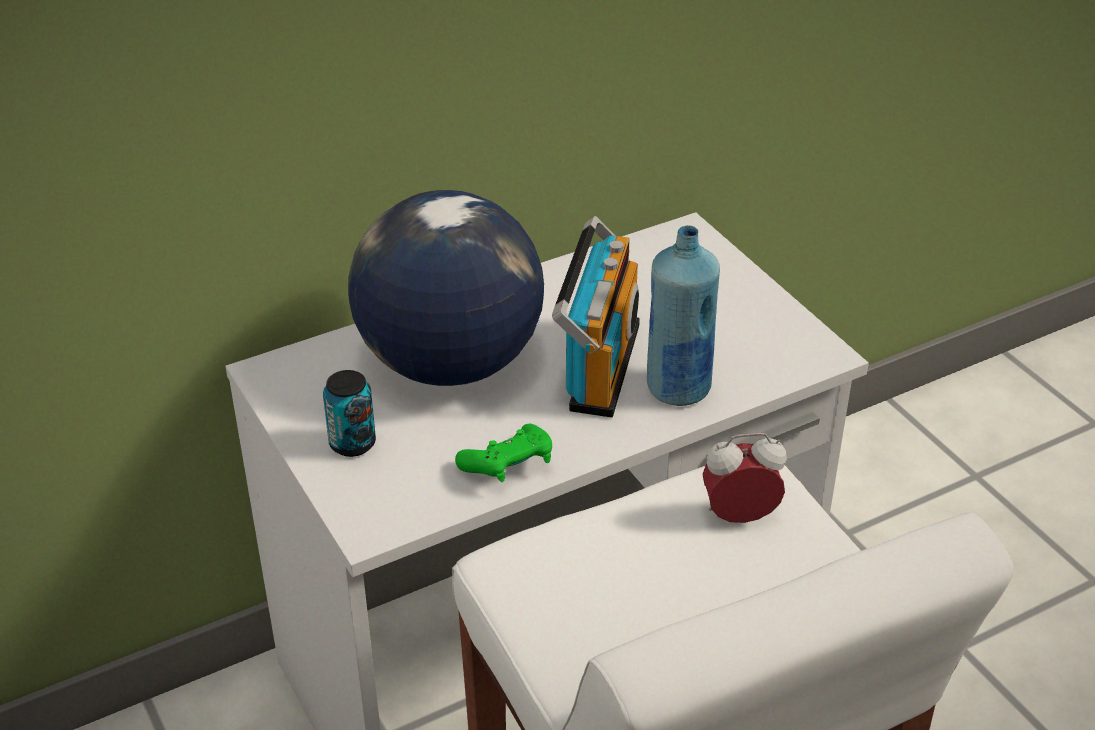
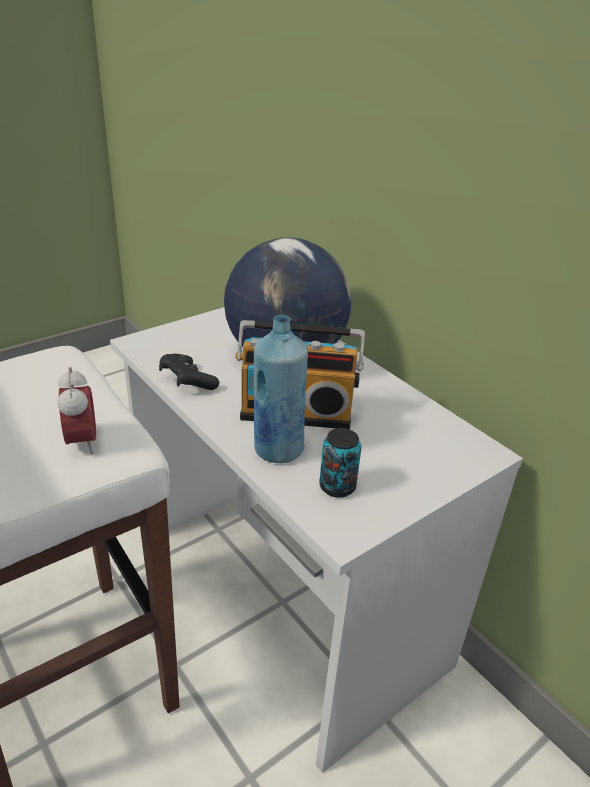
camera: 80 degrees right, 5 degrees down
can [323,370,376,457] -> can moved to [319,428,361,498]
green game controller [455,424,552,482] -> black game controller [159,354,219,390]

